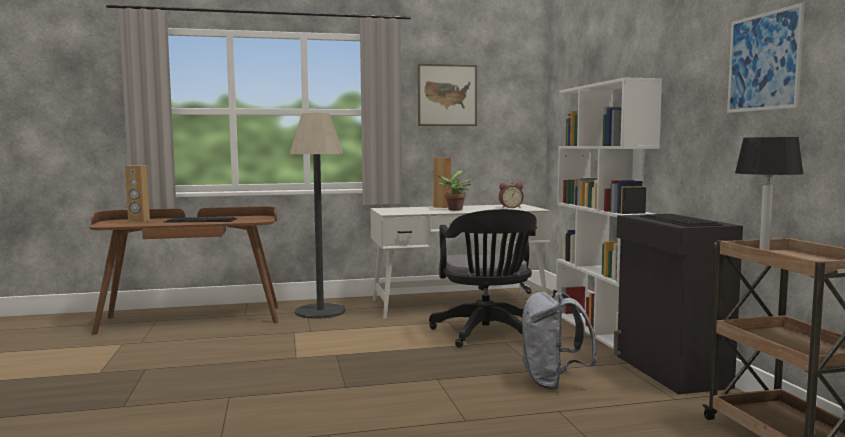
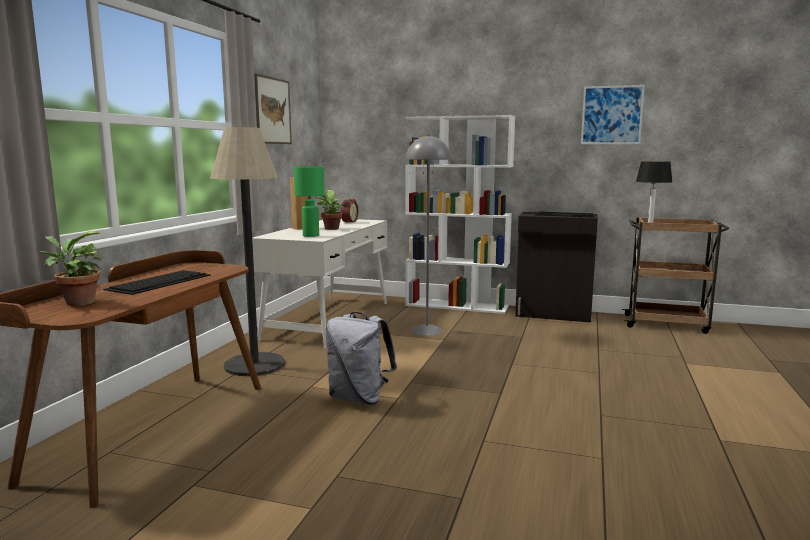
camera: 60 degrees left, 5 degrees up
brown speaker [125,165,150,222] -> potted plant [39,231,102,306]
black office chair [429,209,537,348] -> grey floor lamp [406,135,451,336]
grey backpack [522,290,598,390] -> grey backpack moved to [326,312,397,405]
none -> green table lamp [294,166,325,237]

